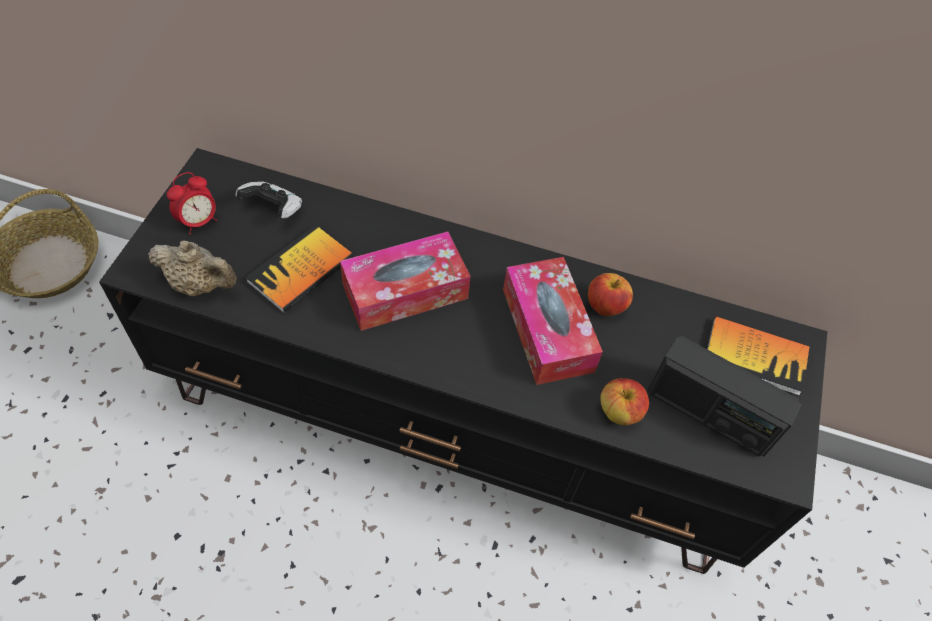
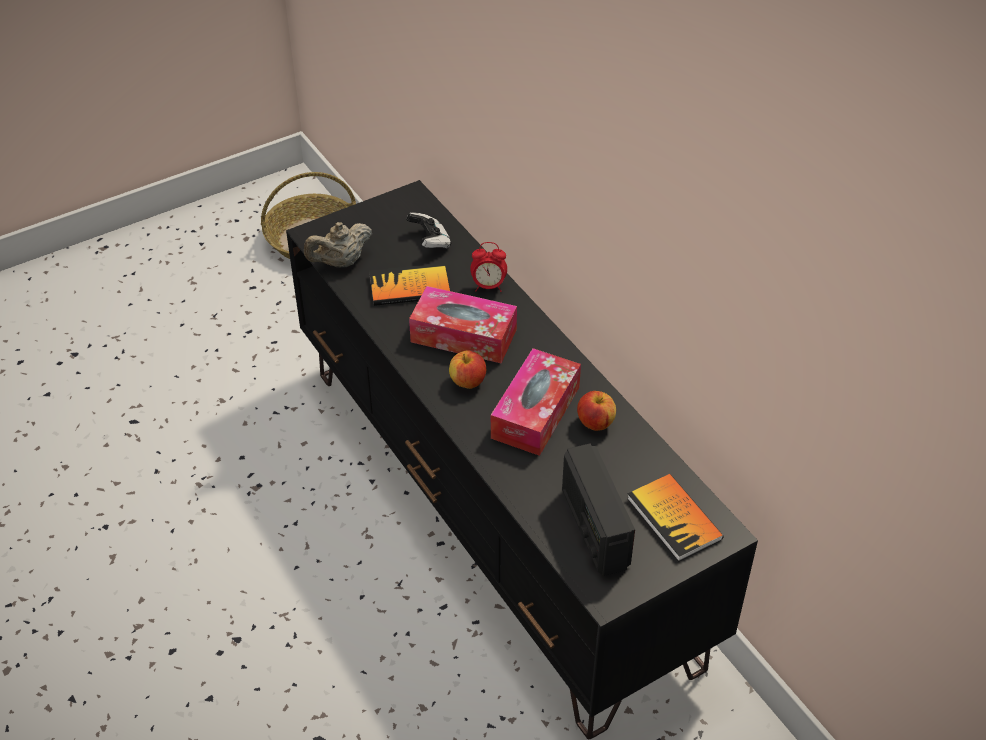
camera: 45 degrees right, 10 degrees down
beige teapot [148,240,237,296] -> beige teapot turned 90 degrees clockwise [304,222,372,267]
alarm clock [167,172,217,234] -> alarm clock moved to [470,242,507,292]
apple [600,378,649,425] -> apple moved to [449,350,486,389]

